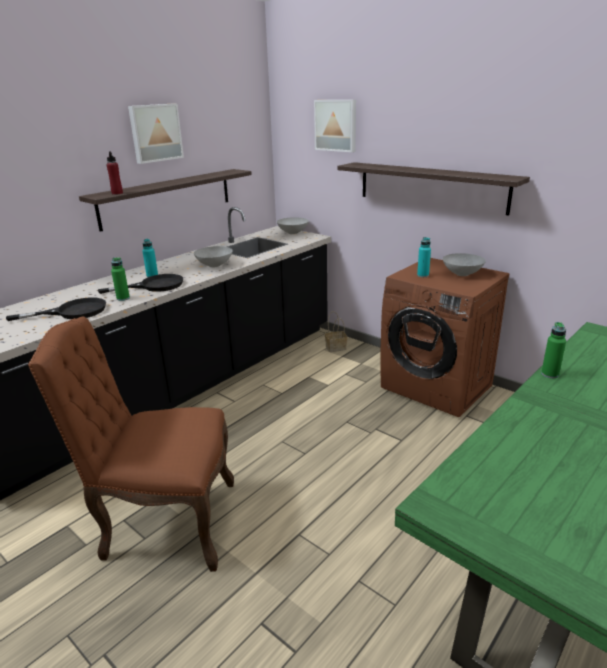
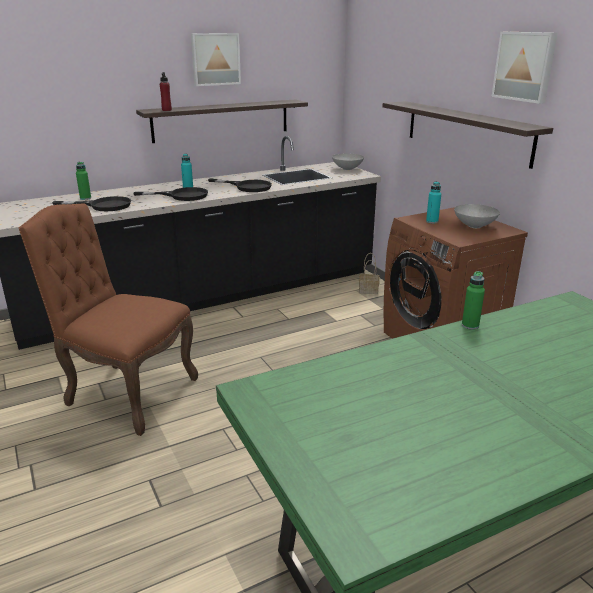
camera: 20 degrees right, 0 degrees up
green bottle [111,257,130,301] -> green bottle moved to [76,162,91,200]
grey bowl [194,246,233,267] -> black frying pan [208,178,272,192]
picture [314,100,356,152] -> picture moved to [491,32,558,104]

